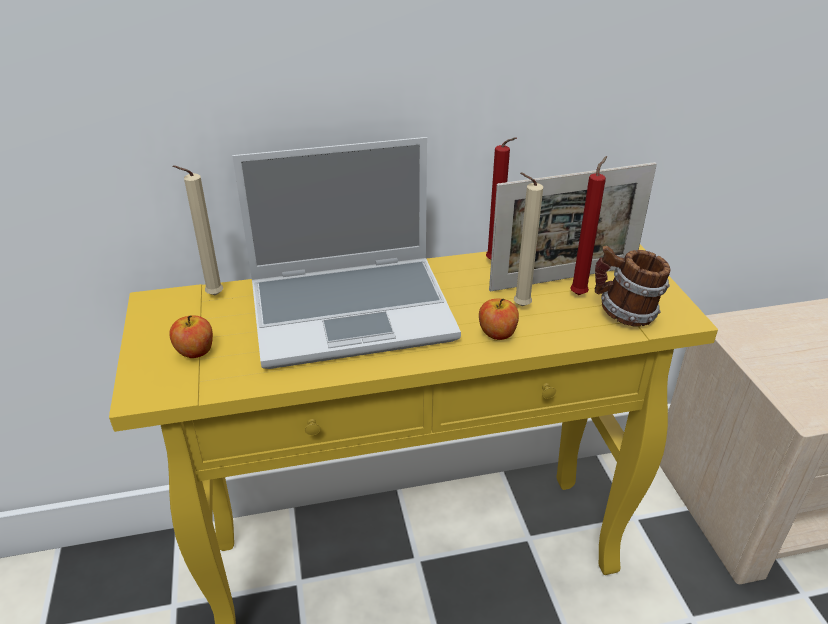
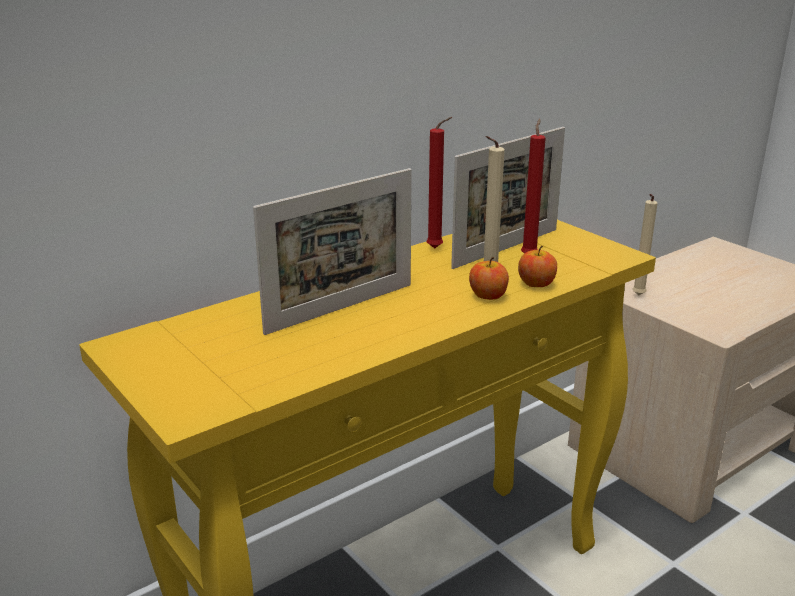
camera: 25 degrees left, 10 degrees down
apple [169,315,213,358] -> apple moved to [518,246,557,287]
beige candle [173,165,223,296] -> beige candle moved to [632,194,658,295]
laptop [232,137,461,369] -> picture frame [253,168,412,335]
mug [595,246,671,327] -> none

